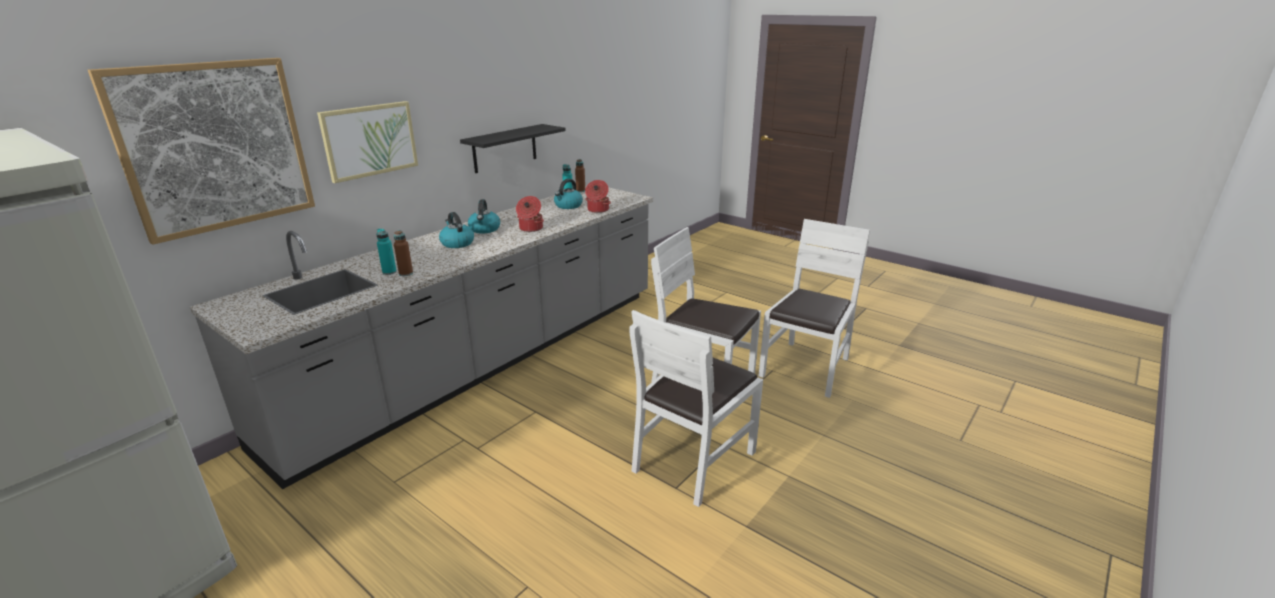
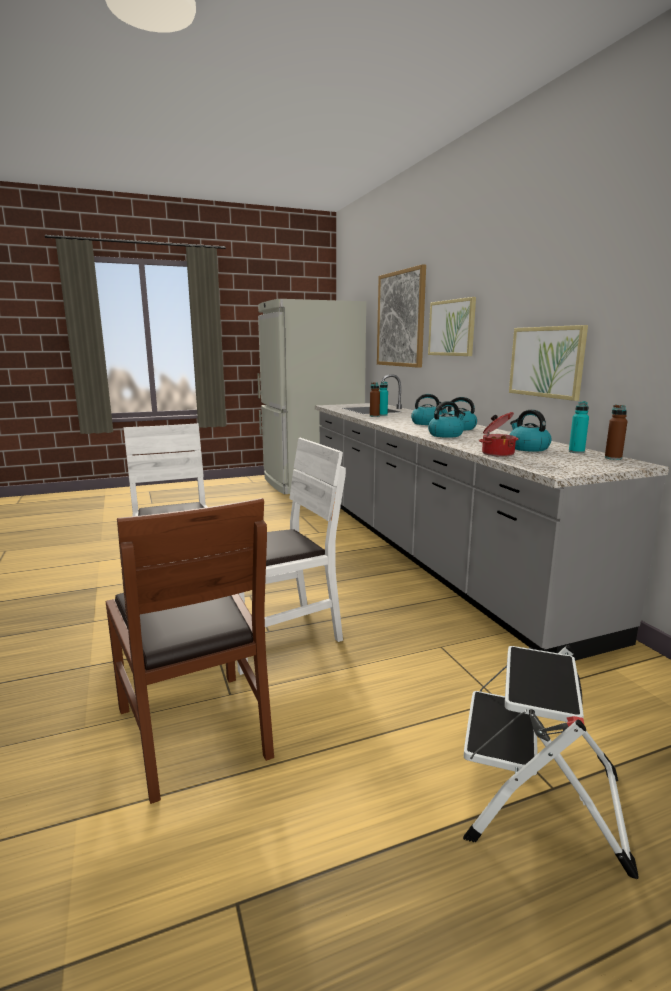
camera: 120 degrees right, 10 degrees down
black shelf [460,124,566,173] -> picture [509,325,588,401]
cooking pot [516,196,544,232] -> kettle [428,401,465,438]
white chair [759,219,870,398] -> brown chair [106,498,274,804]
none -> step ladder [463,645,639,879]

